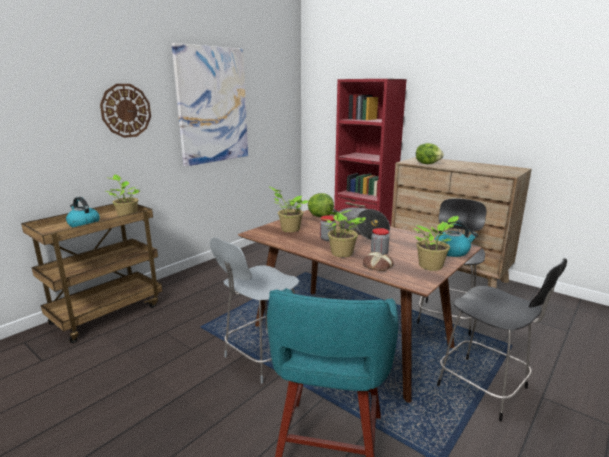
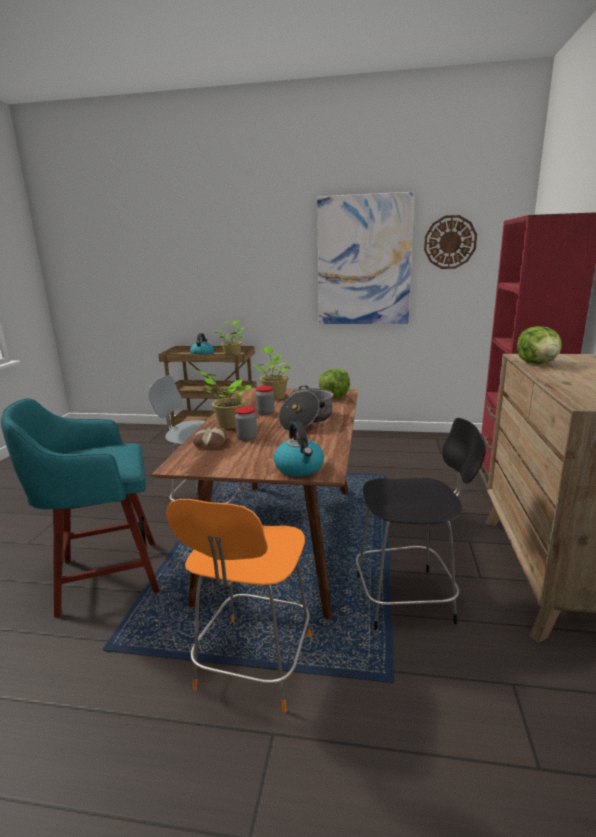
camera: 60 degrees right, 0 degrees up
wall clock [100,84,151,138] -> wall clock moved to [424,215,477,269]
potted plant [413,216,459,271] -> none
black chair [437,258,567,422] -> orange chair [166,499,311,712]

